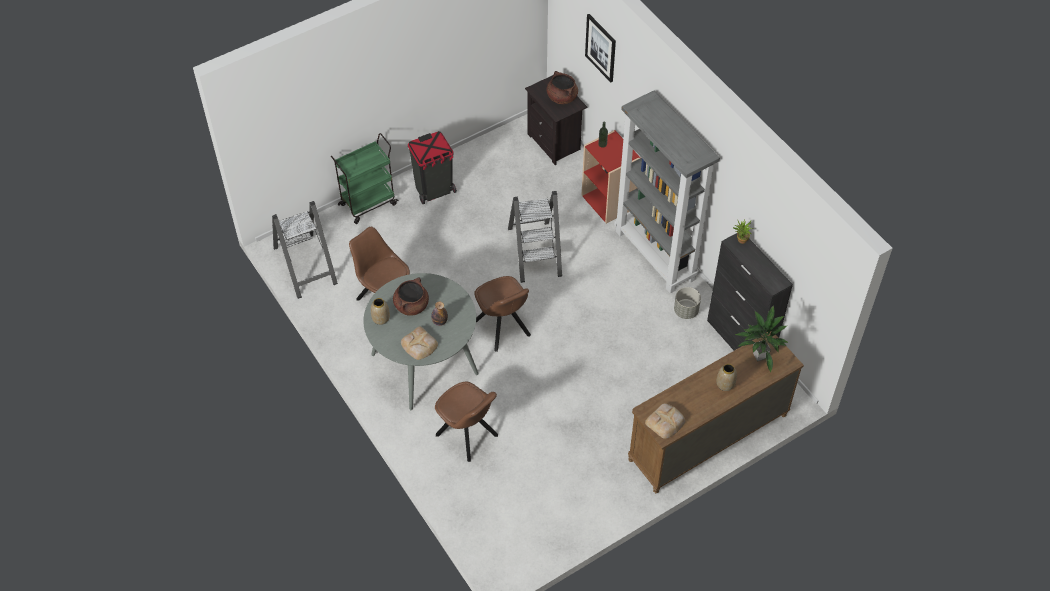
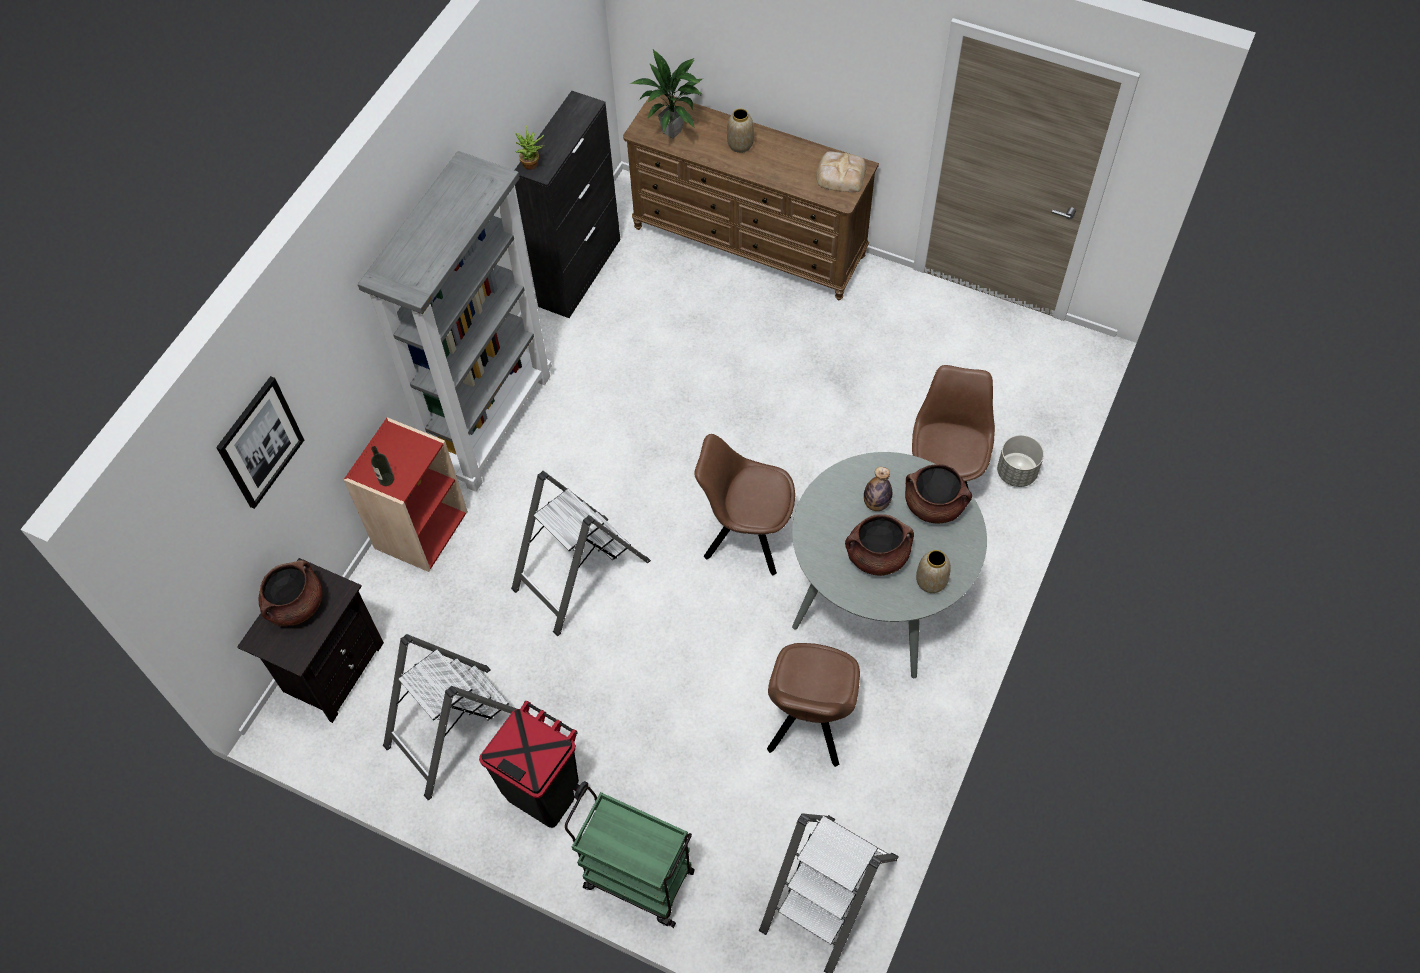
camera: 120 degrees left, 5 degrees up
bread [401,326,438,360] -> brown cooking pot [905,464,972,523]
brown chair [474,276,531,351] -> brown chair turned 105 degrees counterclockwise [694,434,795,576]
grey planter [674,287,701,319] -> grey planter moved to [997,435,1044,487]
none -> grey step ladder [383,634,530,800]

